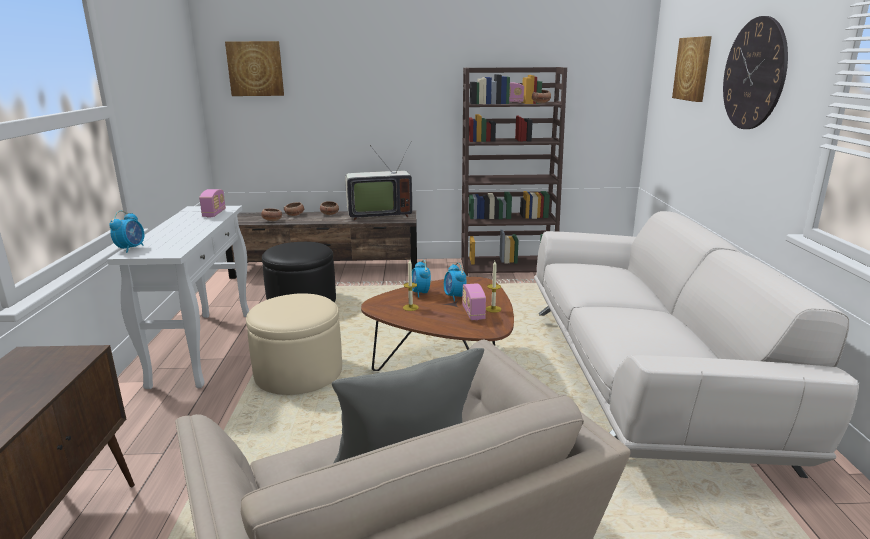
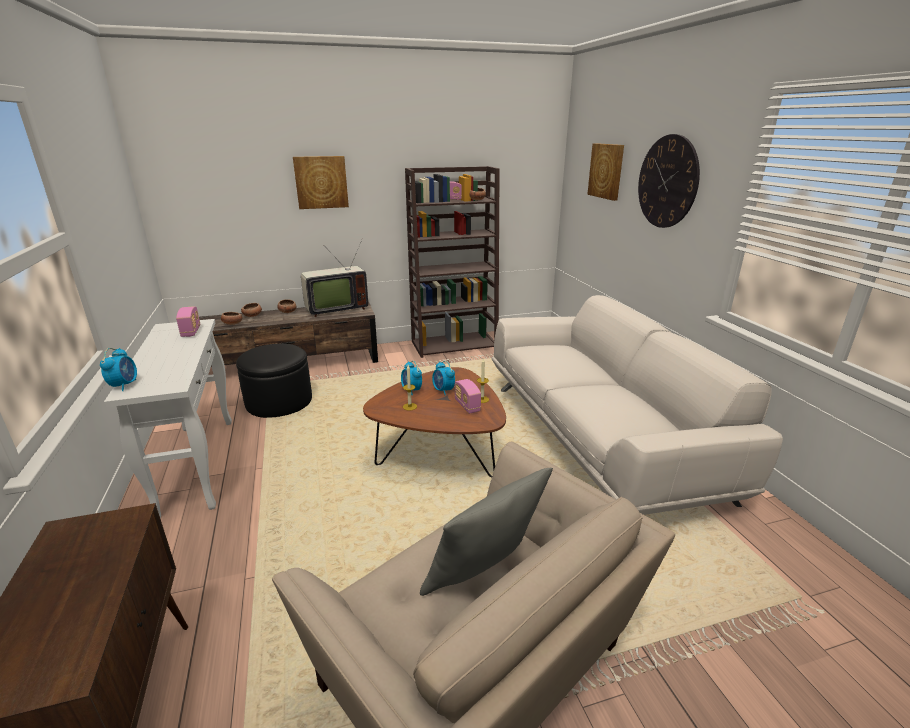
camera: 15 degrees left, 5 degrees up
picture [225,41,284,96] -> picture moved to [293,156,349,209]
beige ottoman [246,293,342,395] -> none

